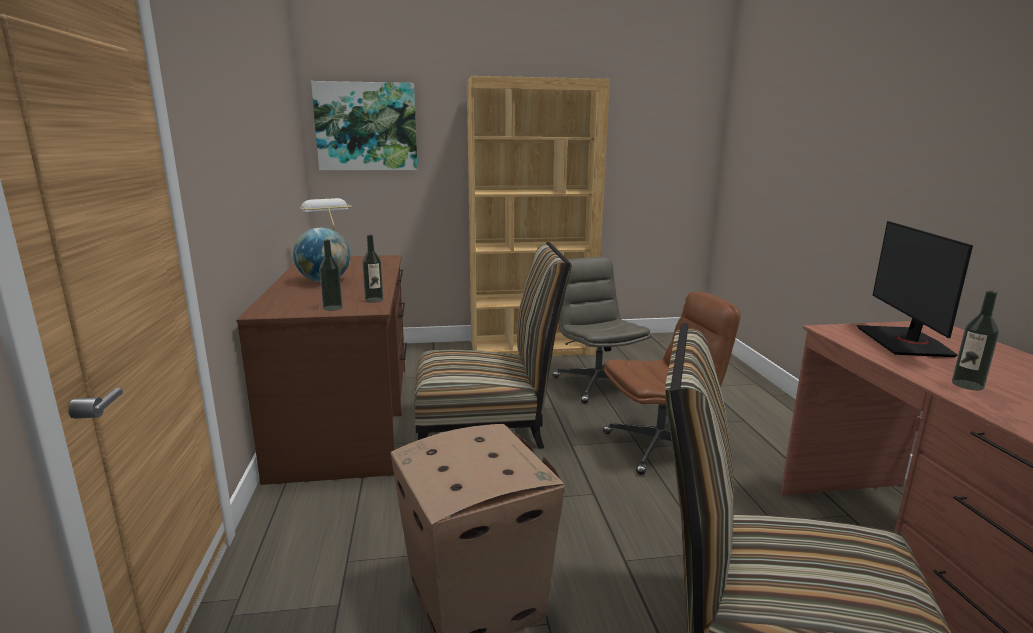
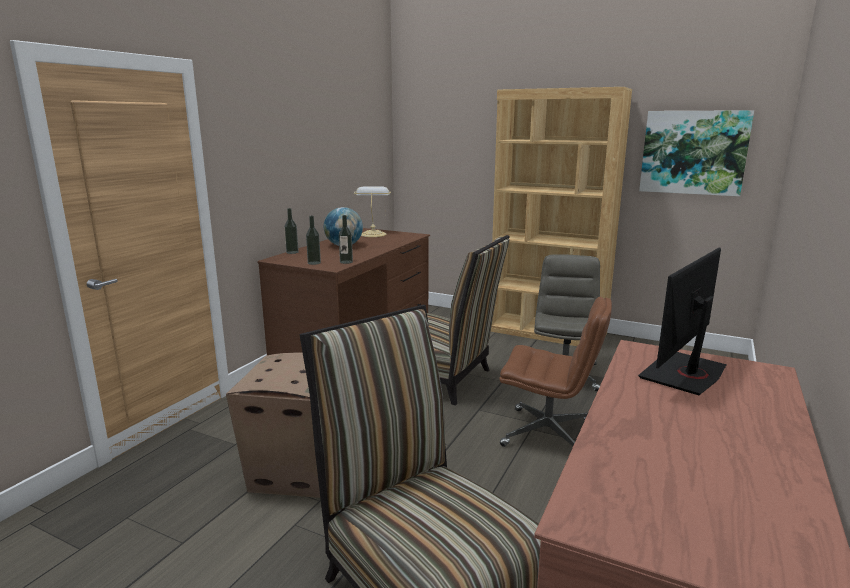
camera: 35 degrees right, 0 degrees up
picture [311,81,418,170] -> picture moved to [639,110,754,196]
bottle [952,291,999,390] -> bottle moved to [284,208,299,254]

